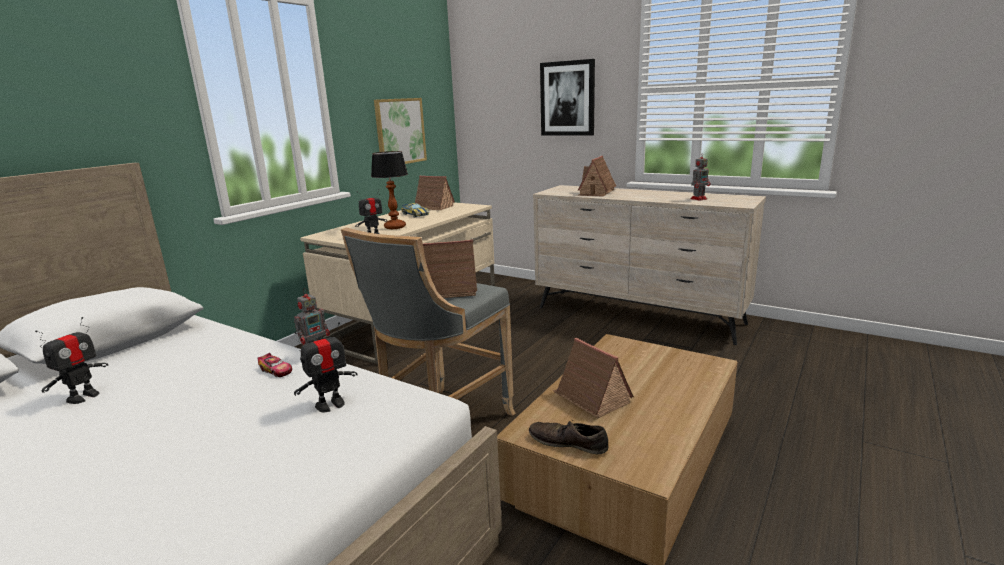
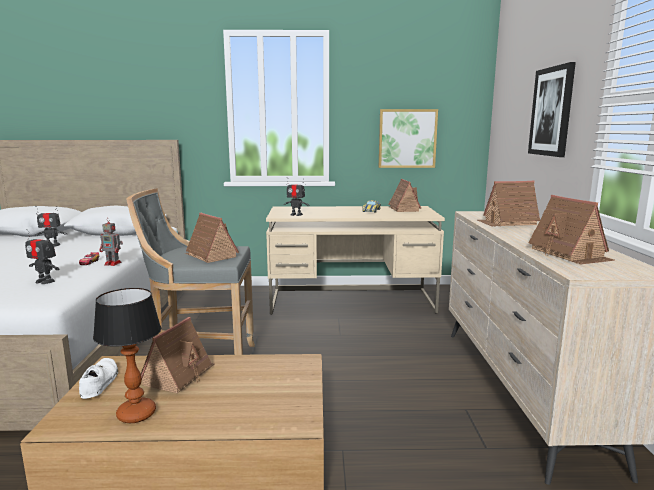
camera: 55 degrees right, 5 degrees down
table lamp [371,151,408,229] -> table lamp moved to [93,288,161,423]
brown shoe [529,420,608,454] -> white shoe [79,358,118,399]
toy robot [690,153,711,201] -> toy house [528,195,615,265]

